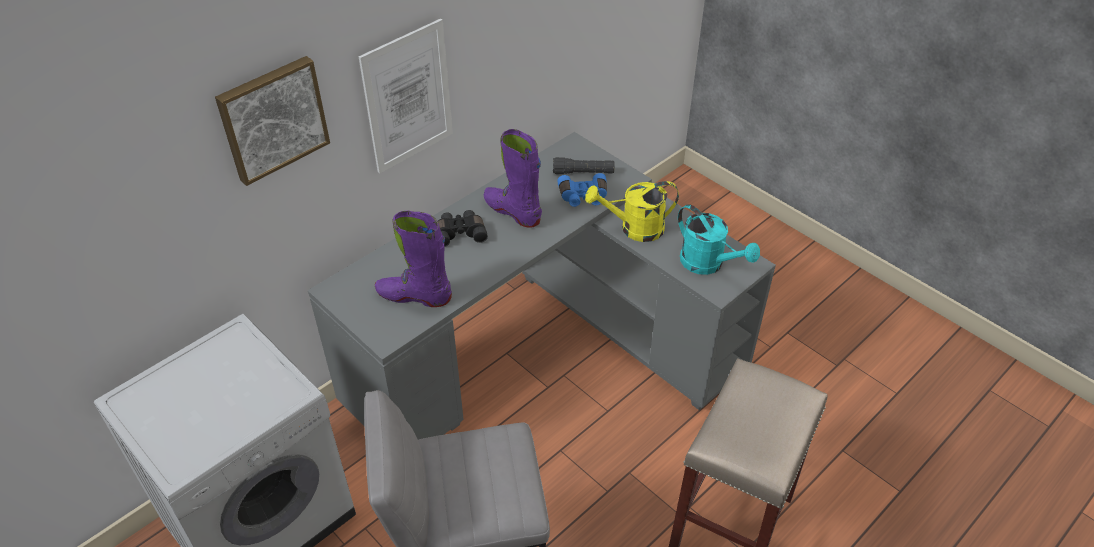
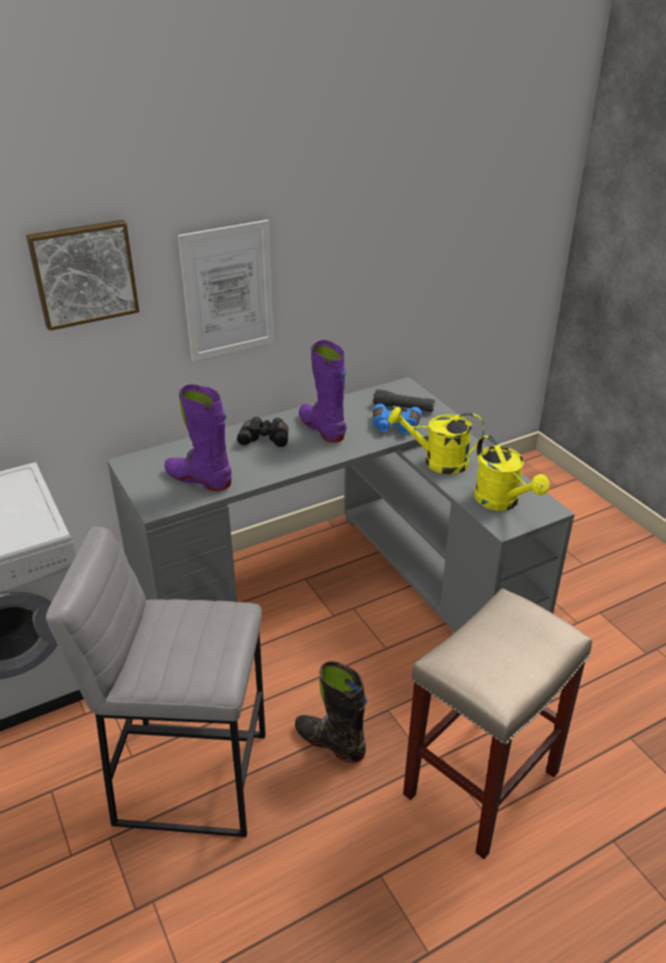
camera: 15 degrees right, 10 degrees down
turquoise watering can [678,204,760,275] -> yellow watering can [474,435,549,511]
none -> black boot [295,661,367,763]

